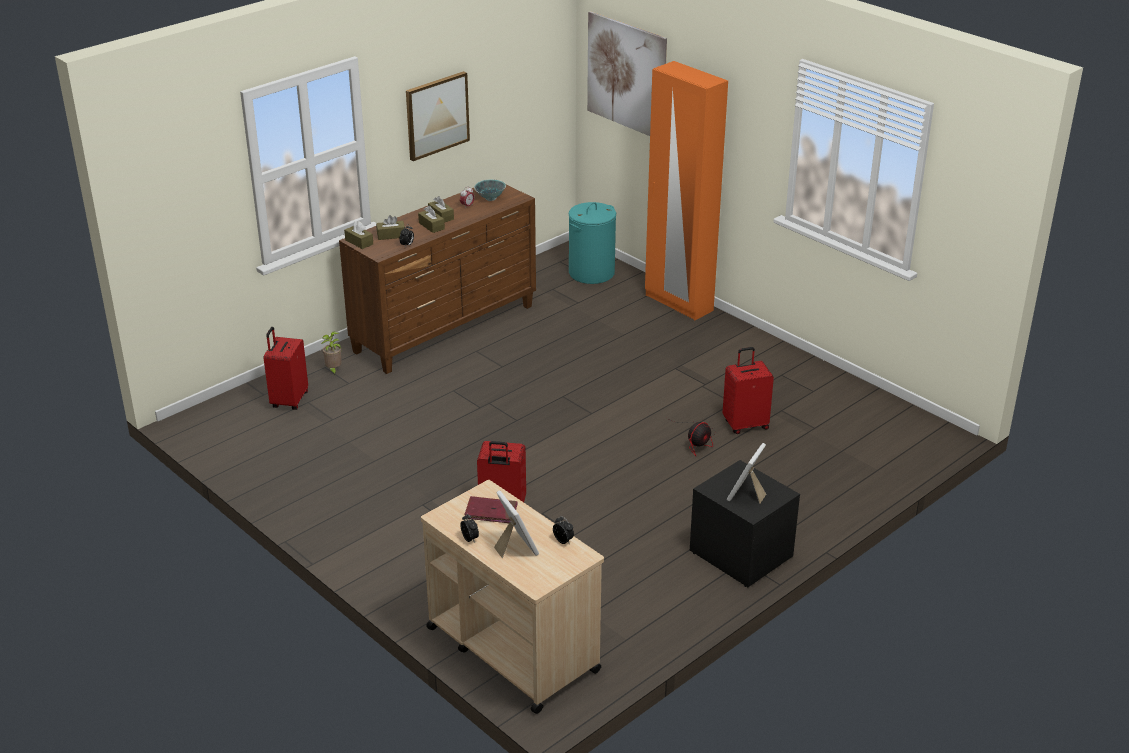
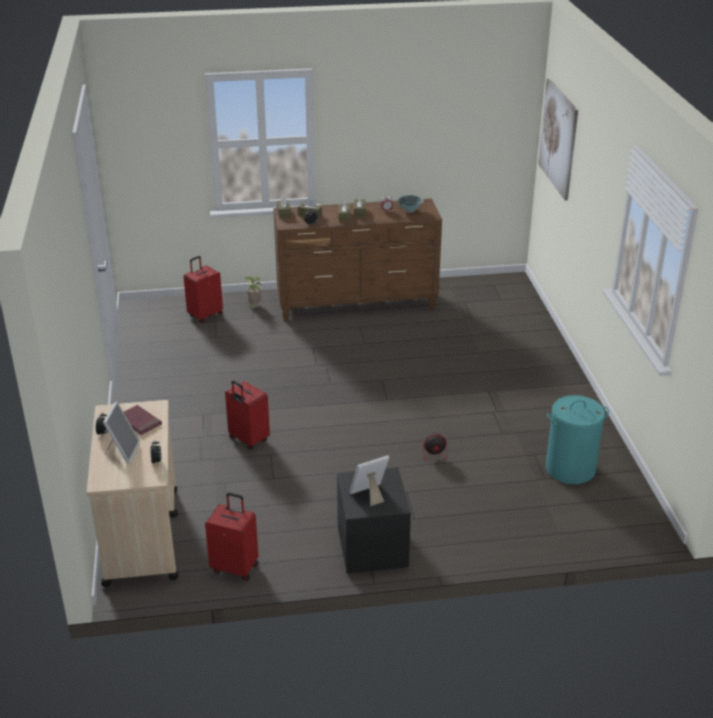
camera: 35 degrees right, 0 degrees up
picture [406,71,470,161] -> none
turquoise laundry basket [569,202,616,284] -> turquoise laundry basket moved to [546,395,609,484]
orange wardrobe [645,61,728,320] -> none
red suitcase [722,347,774,434] -> red suitcase moved to [205,492,259,581]

